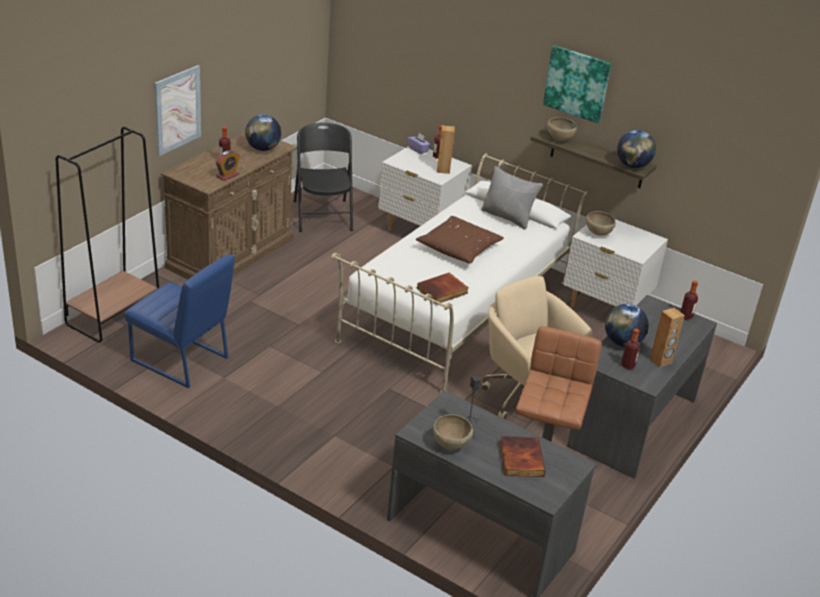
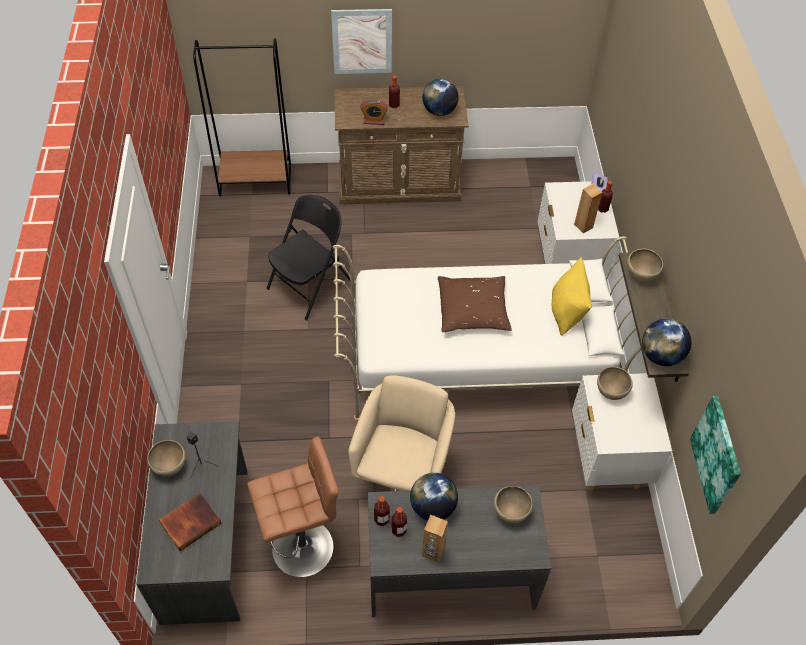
camera: 55 degrees right, 20 degrees up
blue chair [125,254,235,388] -> none
black chair [293,123,353,232] -> black chair moved to [266,195,351,321]
book [417,273,469,305] -> none
grey pillow [481,166,543,229] -> yellow pillow [552,257,592,336]
picture [543,45,611,123] -> picture moved to [690,396,741,514]
bottle [680,281,698,320] -> bottle moved to [374,496,390,526]
none -> brown bowl [494,486,533,523]

